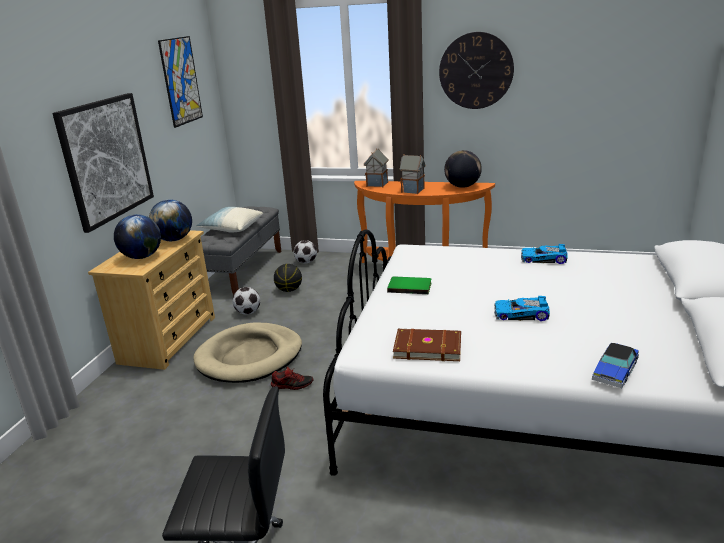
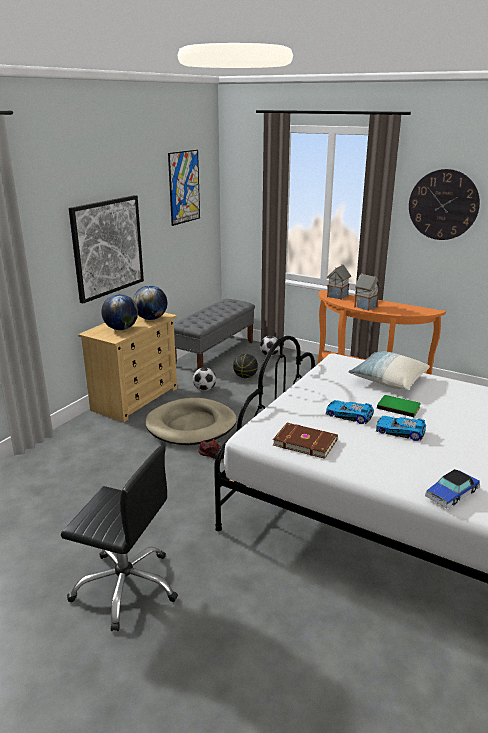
camera: 15 degrees right, 0 degrees up
pillow [196,207,263,232] -> pillow moved to [348,351,430,390]
green book [387,277,431,294] -> green book moved to [377,395,421,417]
globe [444,150,482,188] -> none
toy car [521,244,568,264] -> toy car moved to [326,400,374,424]

